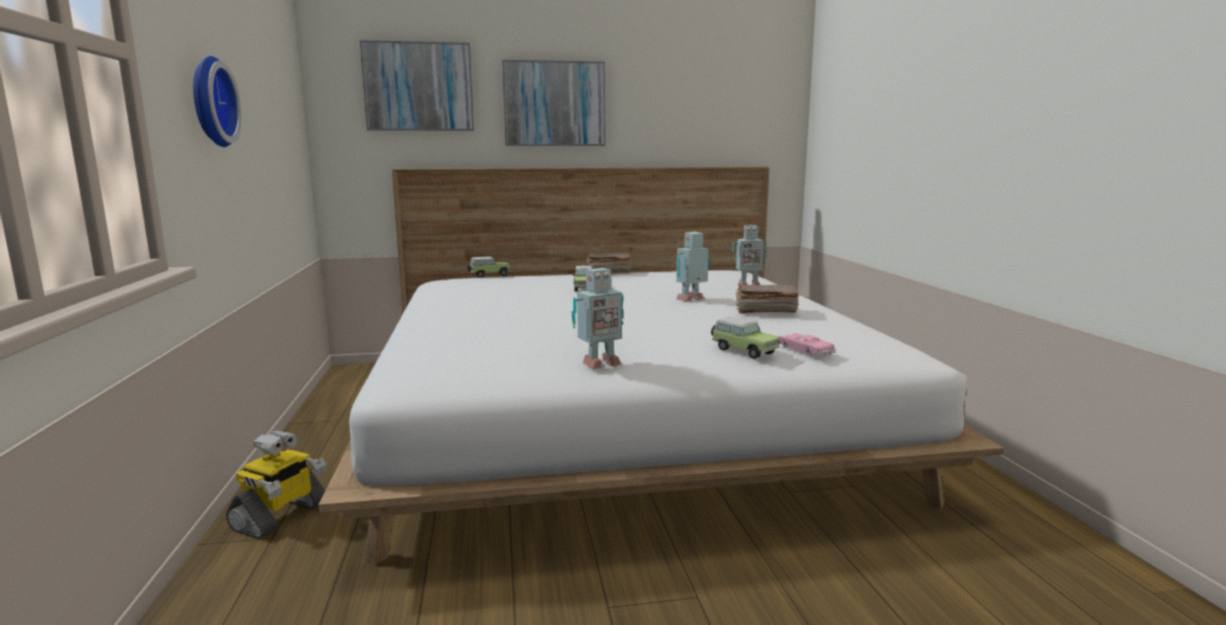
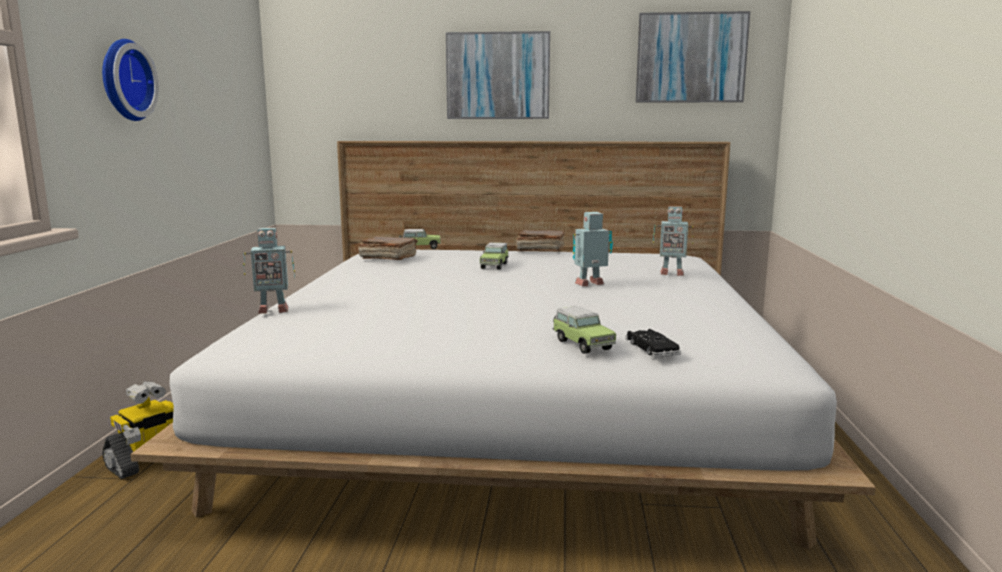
camera: 15 degrees right, 0 degrees up
picture [360,40,474,131] -> picture moved to [636,11,750,103]
toy robot [572,268,624,369] -> toy robot moved to [243,228,295,314]
brown book [736,284,799,313] -> brown book moved to [358,236,418,260]
pink toy car [779,333,836,357] -> black toy car [625,329,681,357]

